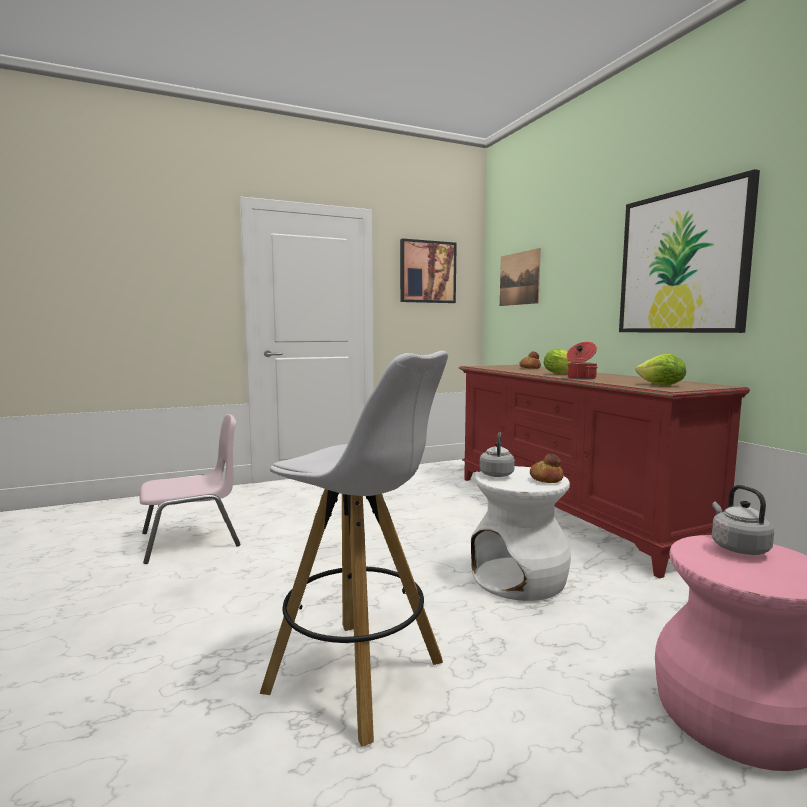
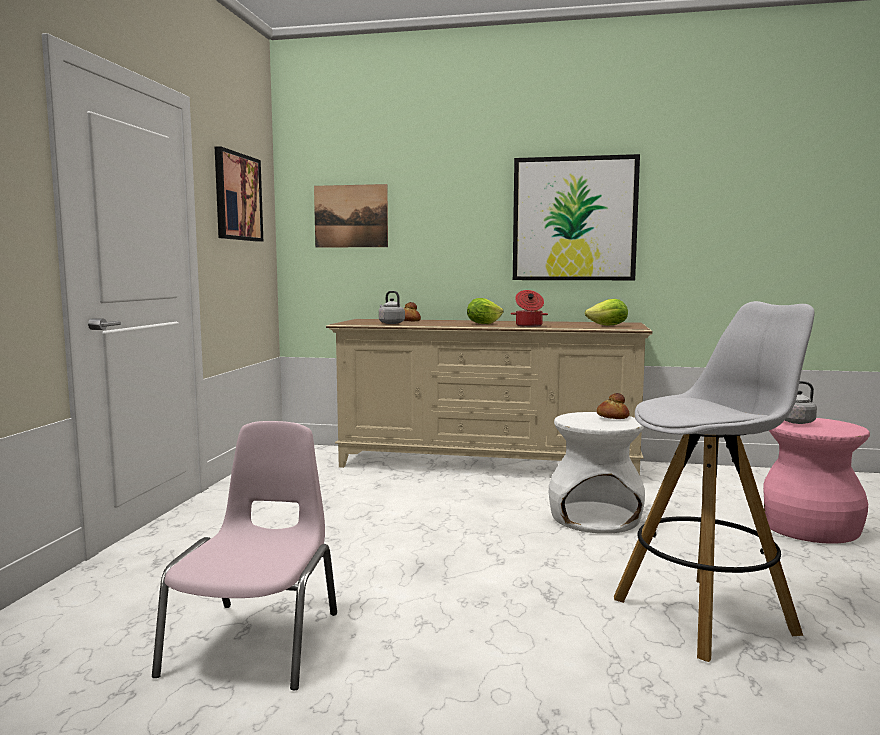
camera: 55 degrees left, 0 degrees up
red cabinet [458,365,750,579] -> beige cabinet [326,319,653,475]
grey kettle [480,433,515,477] -> grey kettle moved to [379,291,405,324]

